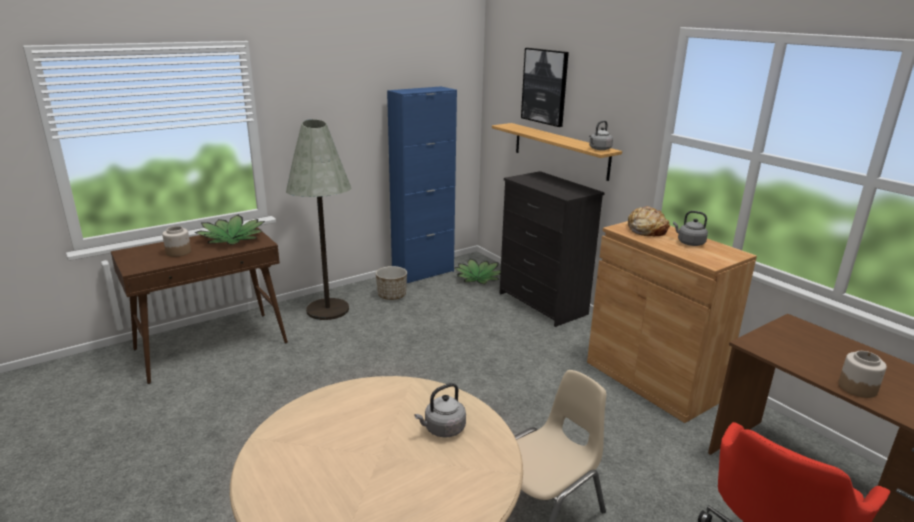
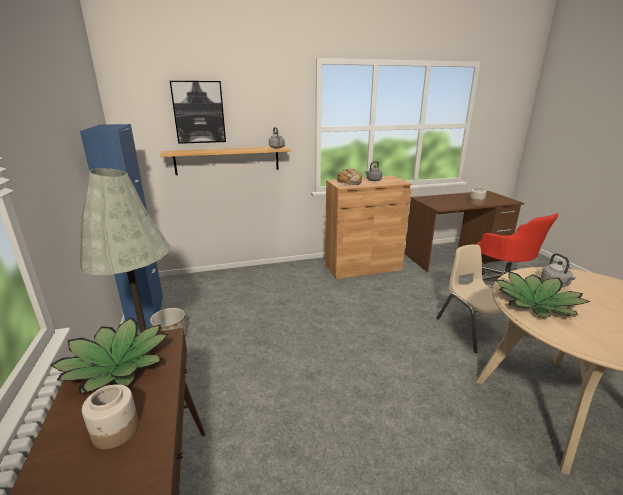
camera: 70 degrees left, 0 degrees up
potted plant [455,259,501,284] -> potted plant moved to [495,271,590,318]
black dresser [499,171,605,327] -> none

